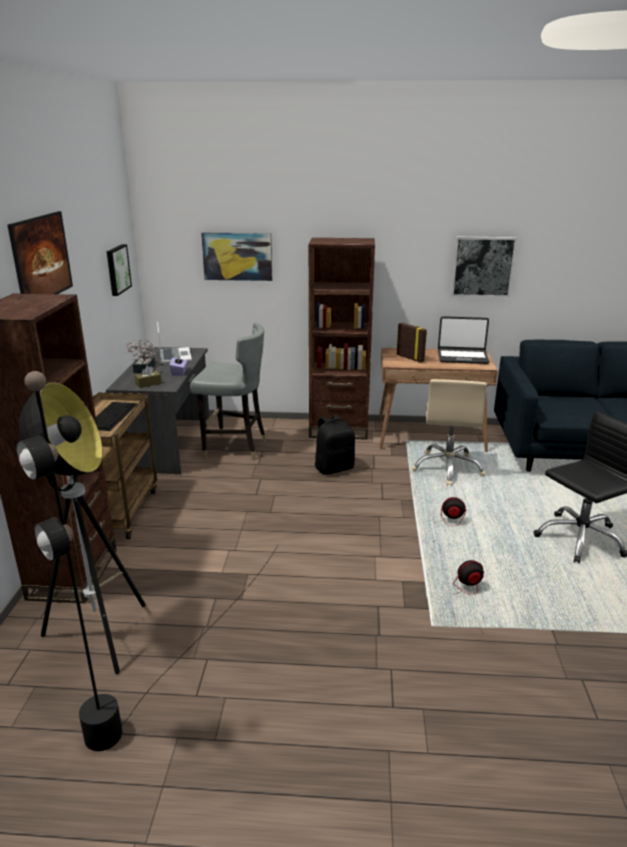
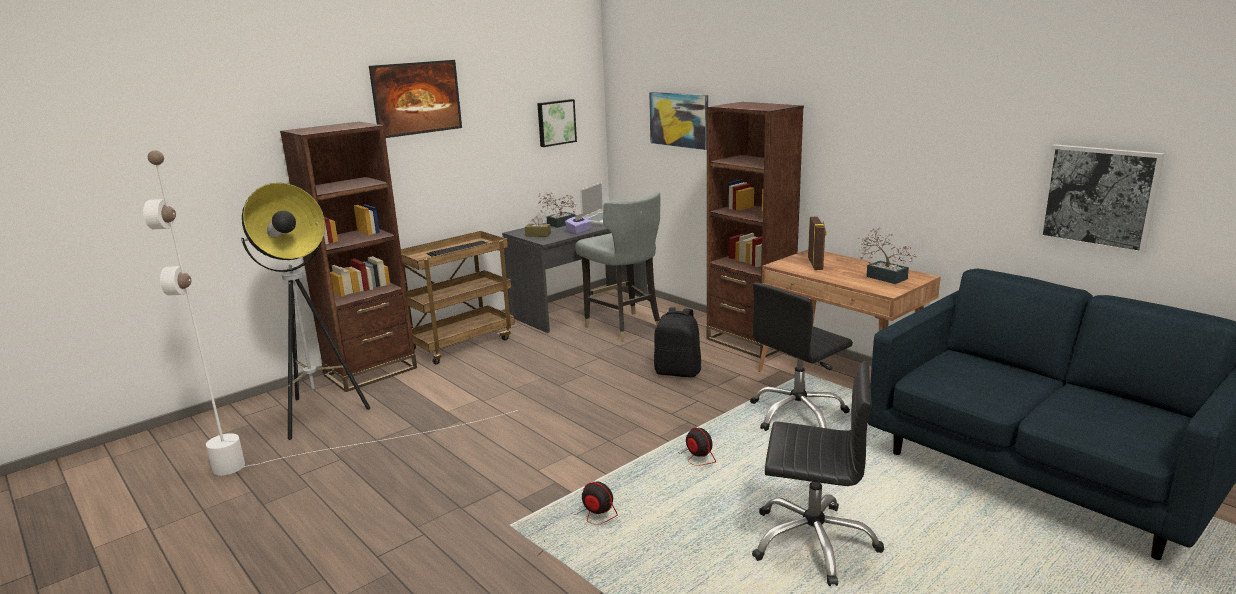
camera: 45 degrees right, 5 degrees down
black floor lamp [17,371,279,751] -> white floor lamp [143,150,518,475]
beige office chair [411,379,487,486] -> black office chair [750,282,853,431]
laptop [438,316,489,364] -> potted plant [857,228,917,284]
picture [451,237,517,297] -> picture moved to [1038,144,1165,255]

